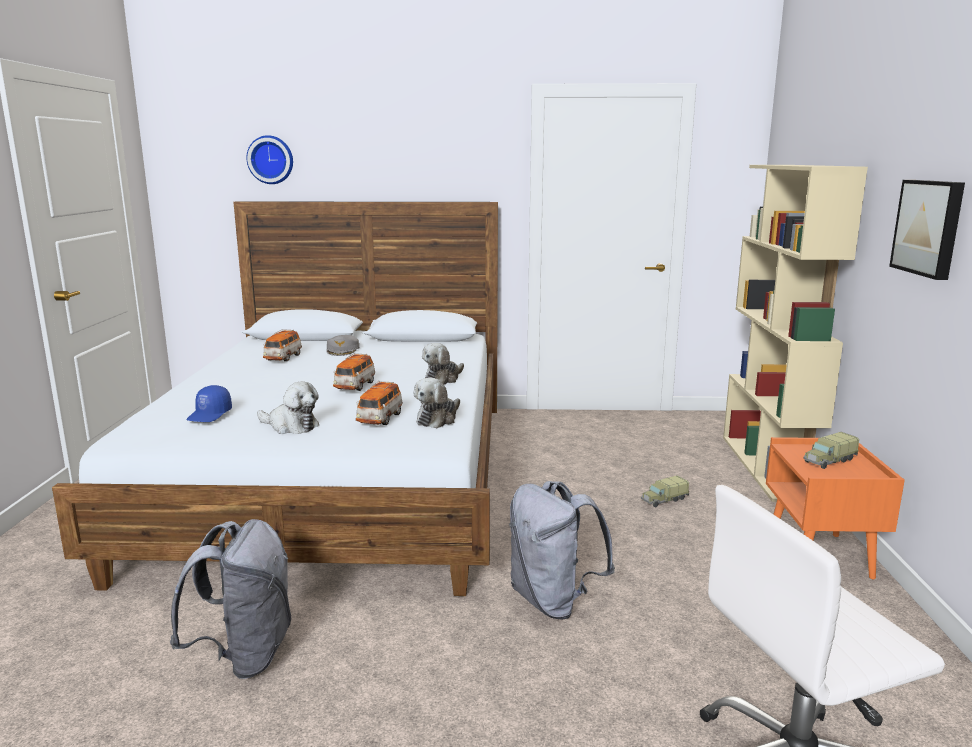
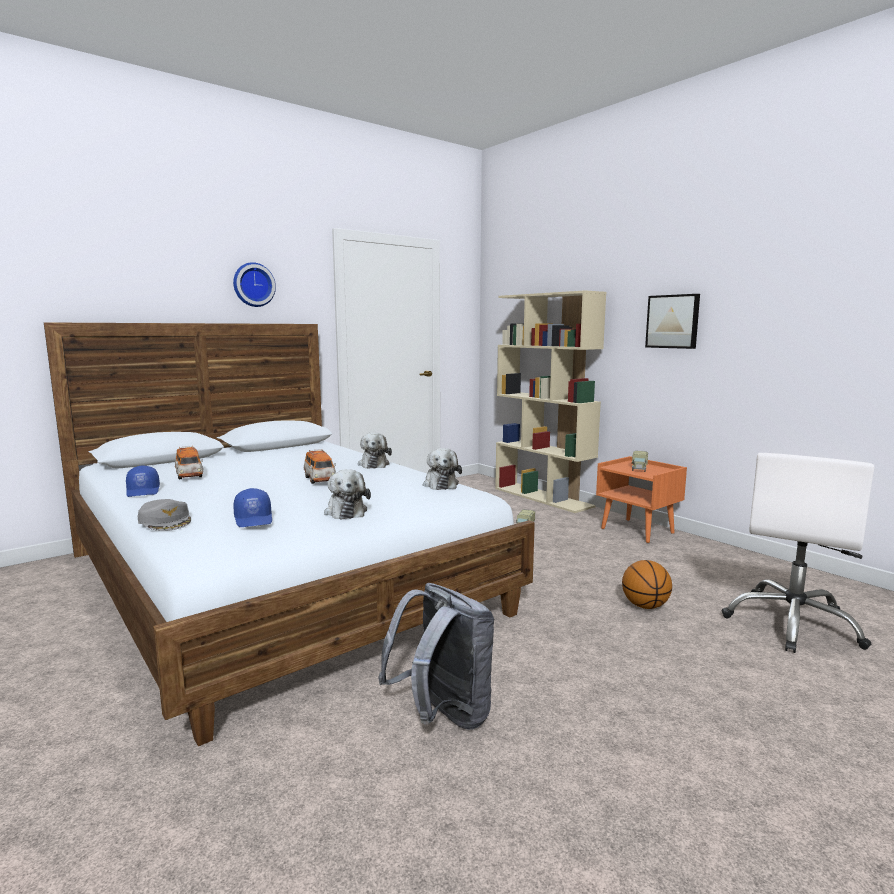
camera: 40 degrees left, 5 degrees down
wall clock [246,135,293,184] -> wall clock moved to [233,262,276,307]
plush toy [257,381,319,434] -> plush toy turned 90 degrees clockwise [324,469,371,519]
grey cap [326,335,360,356] -> grey cap moved to [138,499,191,531]
toy car [356,381,403,425] -> none
grey backpack [509,481,615,620] -> none
none -> blue cap [126,465,160,497]
none -> basketball [622,560,672,609]

